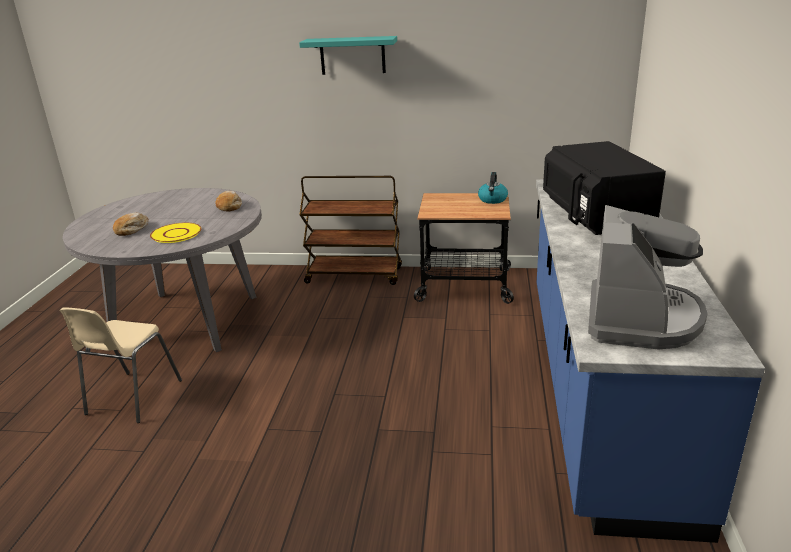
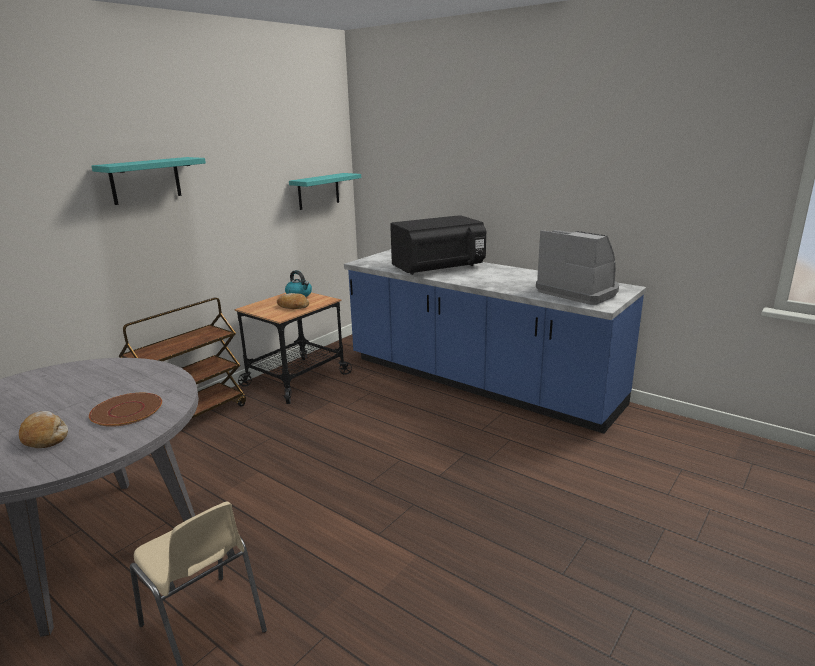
camera: 60 degrees left, 5 degrees down
yellow plate [150,223,202,243] -> brown plate [89,393,162,427]
bread [215,191,242,212] -> bread moved to [277,293,309,309]
black microwave [543,141,666,235] -> black microwave turned 45 degrees counterclockwise [390,215,486,275]
none -> turquoise shelf [289,173,361,210]

